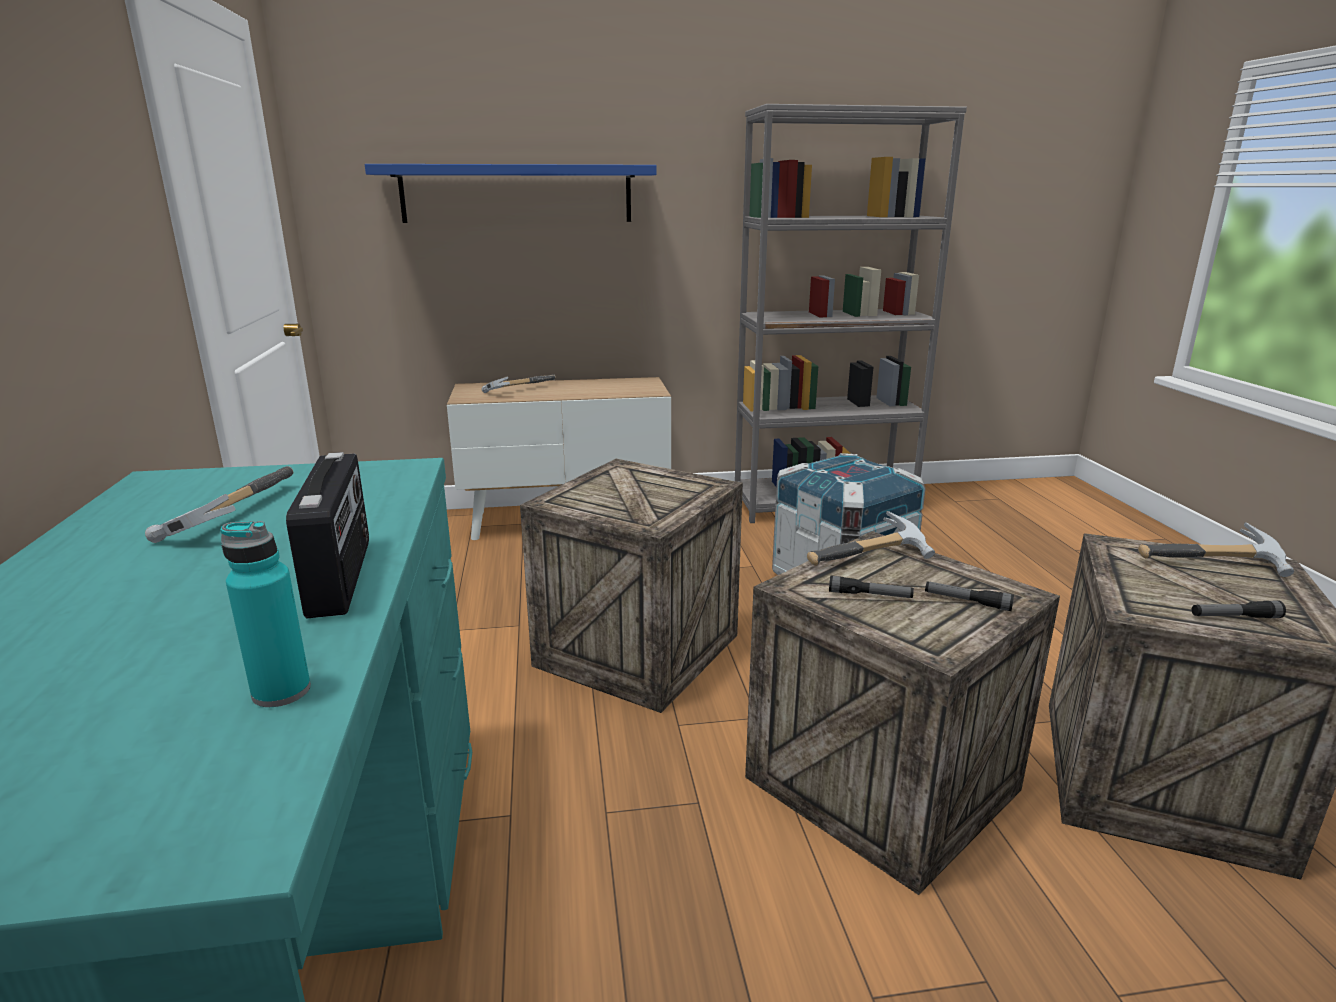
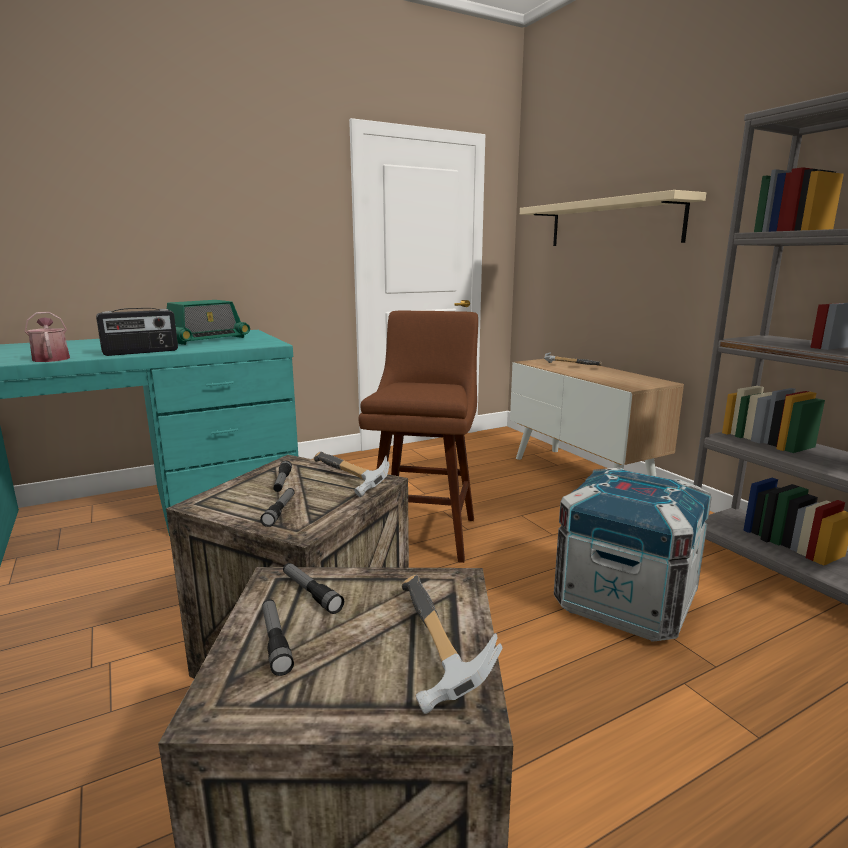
camera: 70 degrees right, 5 degrees down
hammer [145,466,293,543] -> radio [167,300,250,345]
turquoise bottle [220,521,311,707] -> watering can [25,312,70,362]
blue shelf [365,164,657,223] -> beige shelf [520,190,706,246]
crate [520,459,743,713] -> brown stool [359,311,478,563]
none -> flashlight [283,563,344,614]

